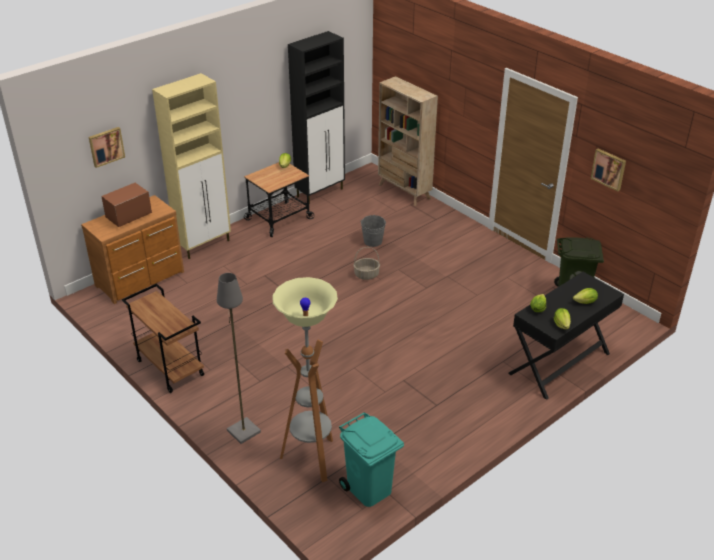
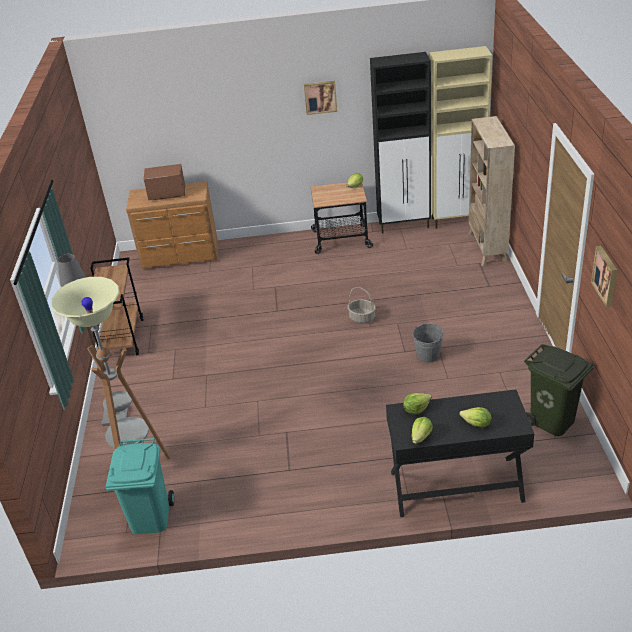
camera: 40 degrees right, 0 degrees up
picture [89,127,125,168] -> picture moved to [304,81,337,115]
beige cabinet [152,73,231,259] -> beige cabinet moved to [430,46,492,229]
grey bucket [361,215,386,247] -> grey bucket moved to [413,323,444,363]

